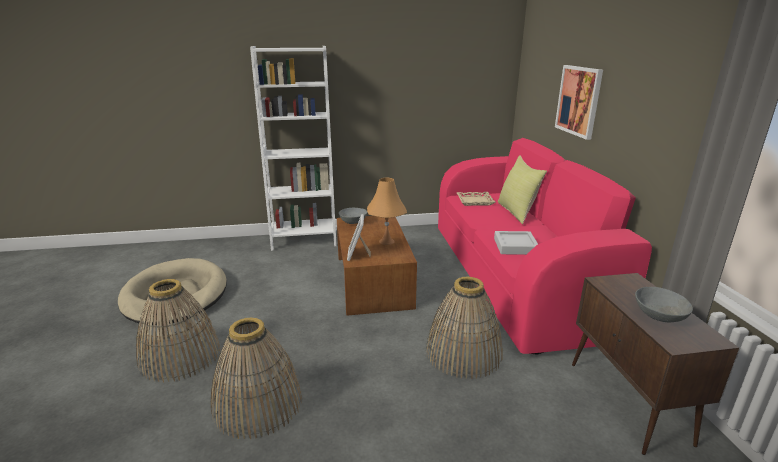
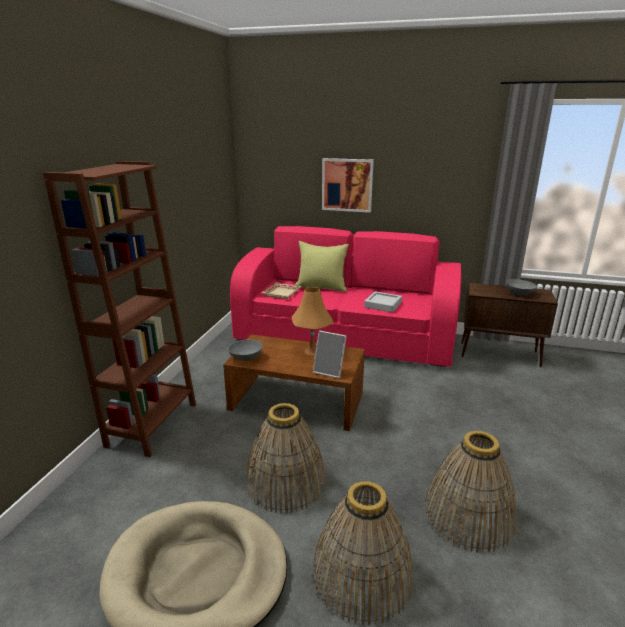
camera: 65 degrees left, 0 degrees up
white bookcase [250,46,337,251] -> brown bookcase [43,161,196,457]
basket [426,276,503,379] -> basket moved to [246,403,326,513]

